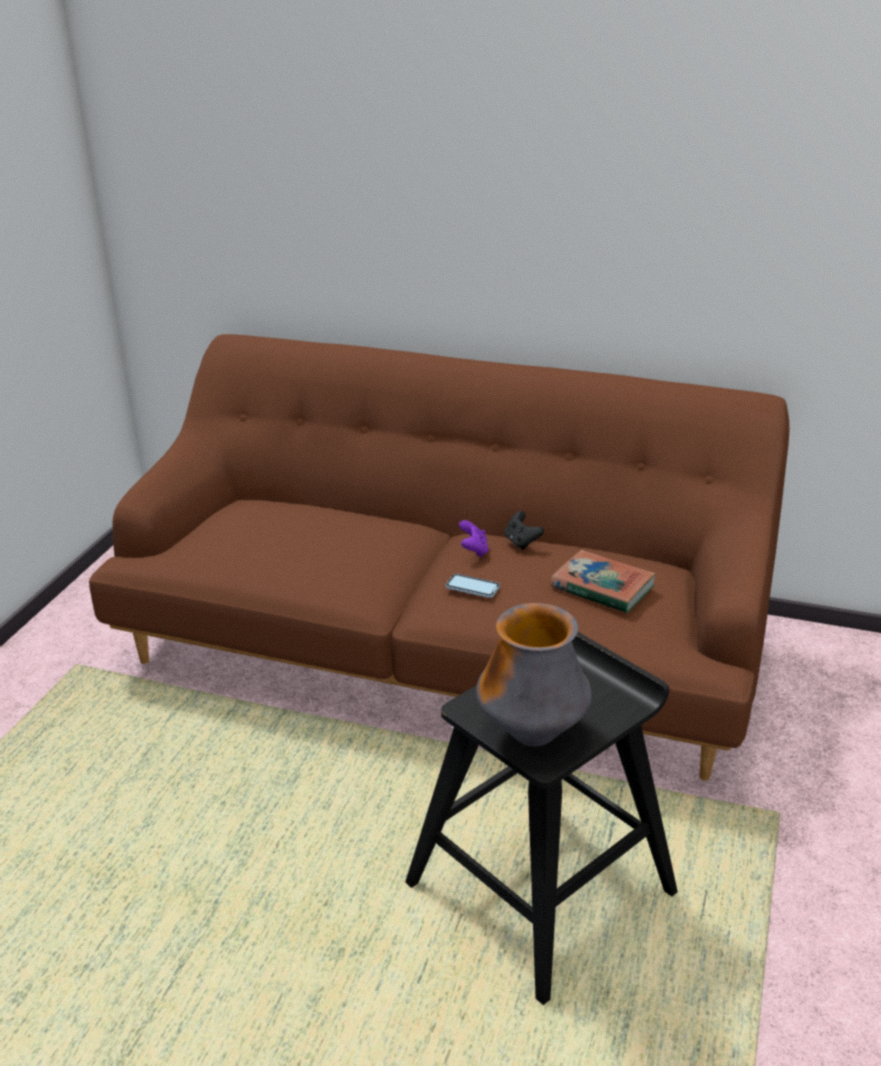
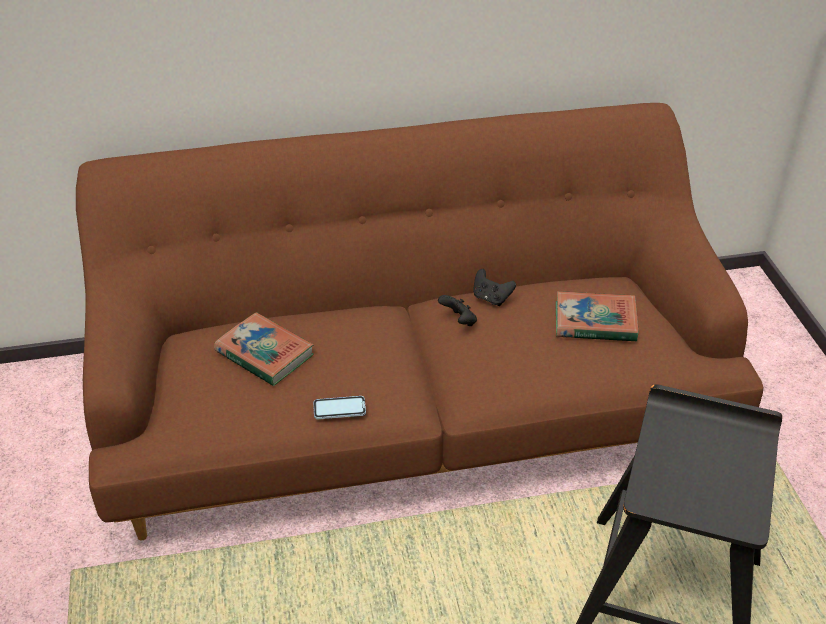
camera: 30 degrees left, 10 degrees up
phone [446,574,500,598] -> phone moved to [313,396,366,419]
purple game controller [459,520,489,557] -> black game controller [438,295,477,326]
vase [476,603,592,746] -> none
none -> book [214,312,314,386]

